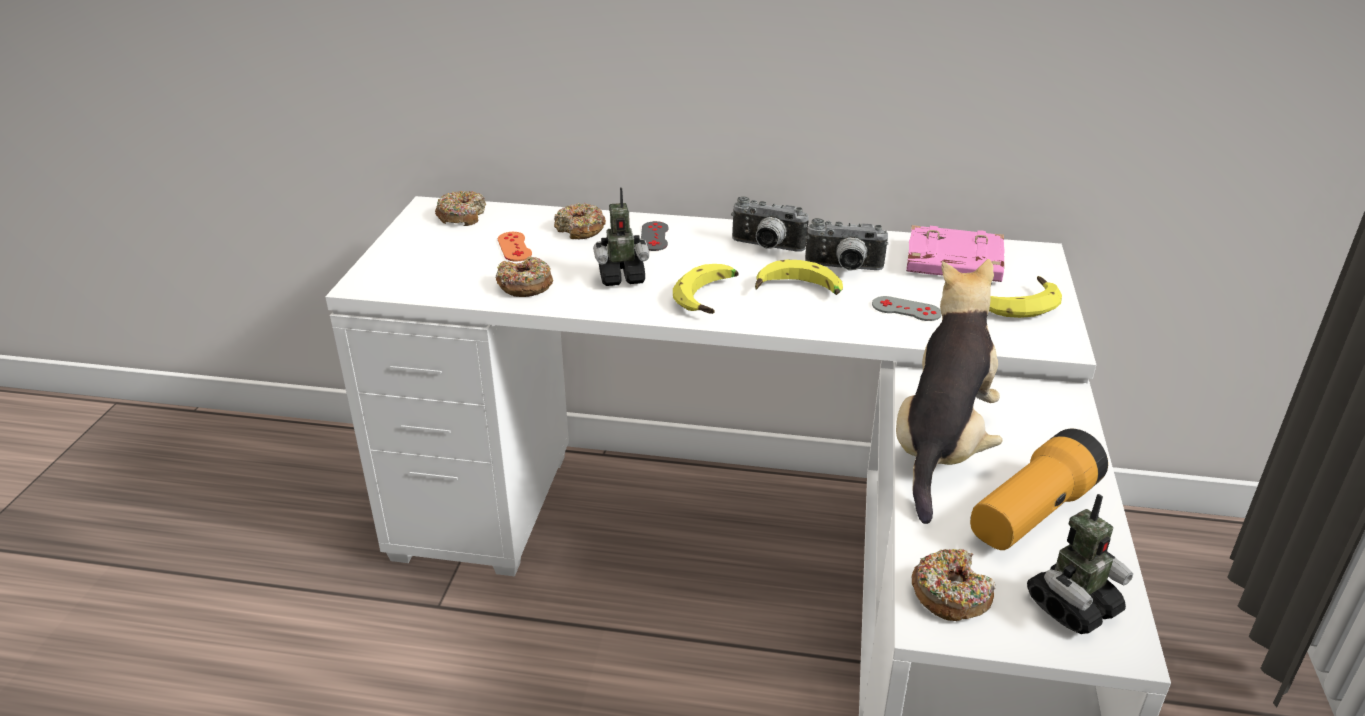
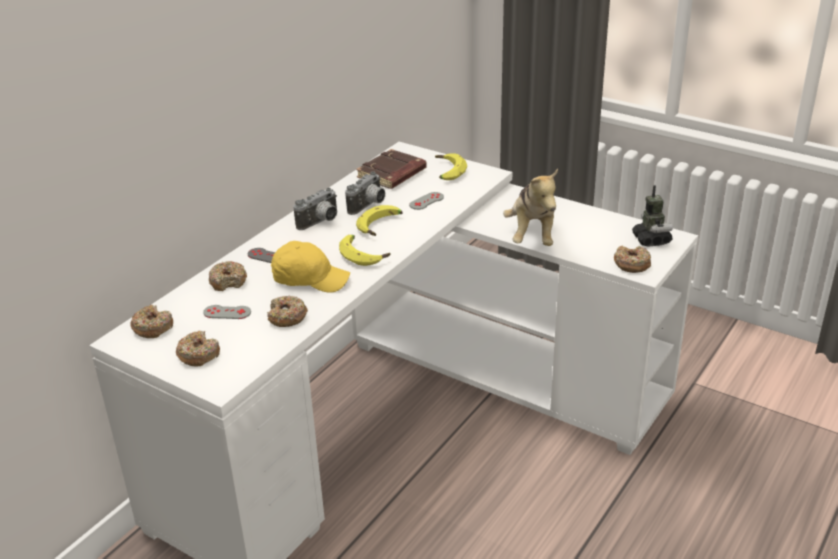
camera: 65 degrees left, 0 degrees up
orange game controller [498,232,532,261] -> grey game controller [203,305,251,319]
toy robot [593,187,649,286] -> yellow cap [271,241,350,293]
plush toy [896,259,1003,524] -> plush toy turned 135 degrees counterclockwise [503,169,558,246]
pink book [906,225,1004,282] -> brown book [356,149,427,189]
flashlight [970,429,1108,550] -> none
none -> donut [176,331,220,367]

